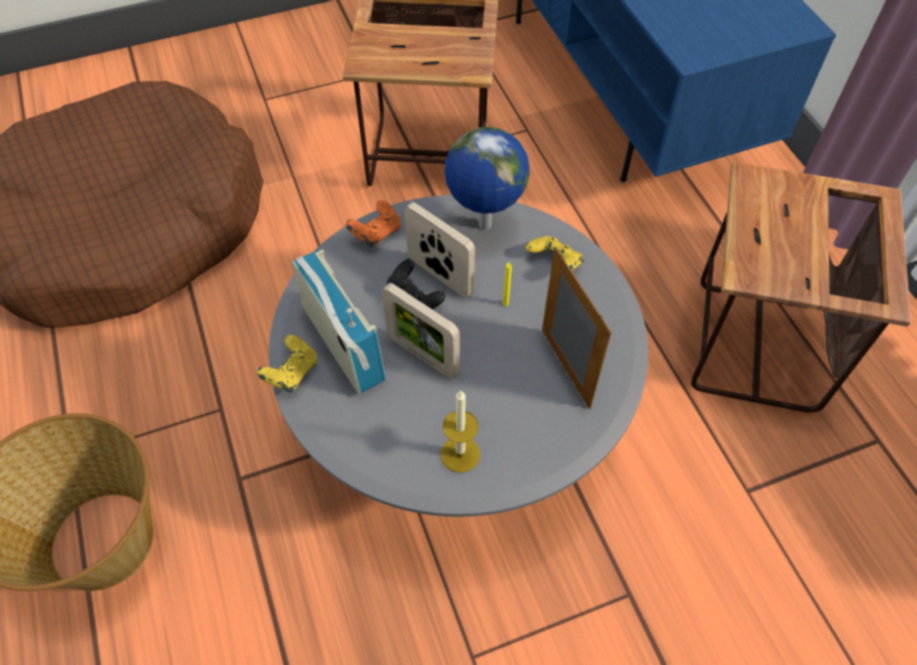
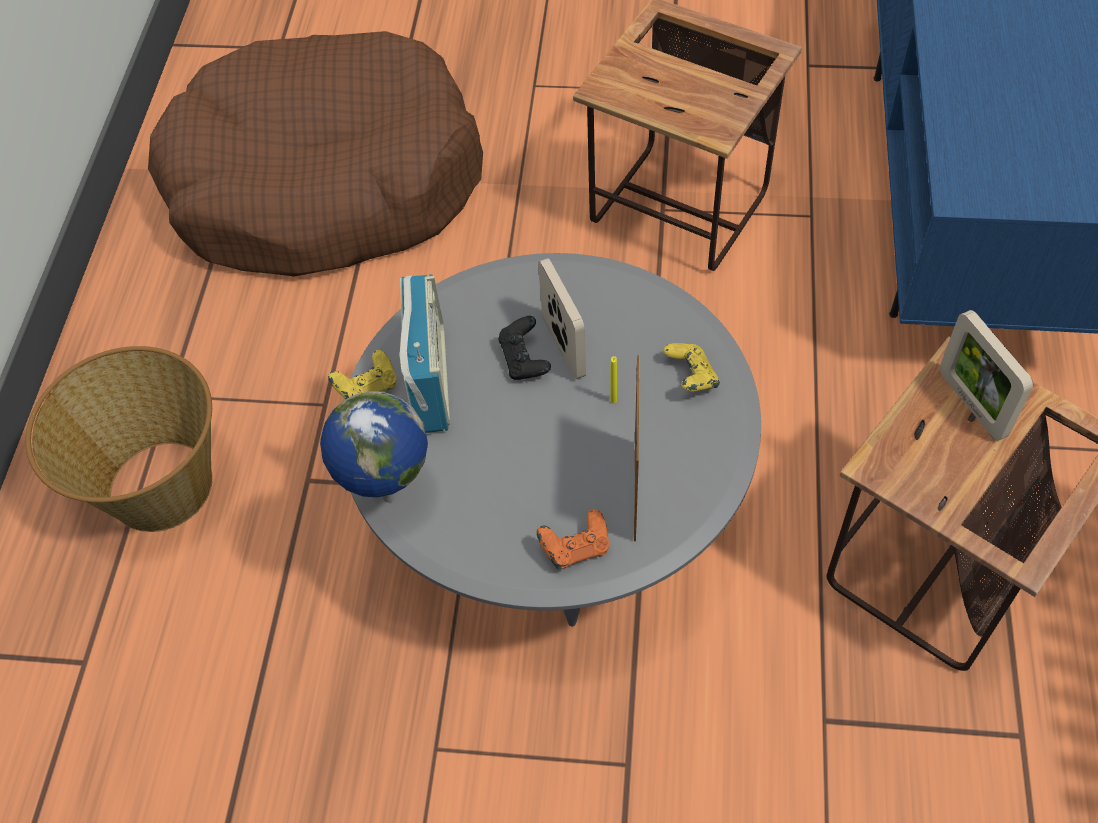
camera: 30 degrees right, 0 degrees up
orange game controller [346,200,401,247] -> orange game controller moved to [537,509,609,569]
picture frame [382,283,460,379] -> picture frame moved to [940,310,1033,441]
candle [441,391,480,473] -> none
globe [445,127,530,230] -> globe moved to [320,391,428,503]

